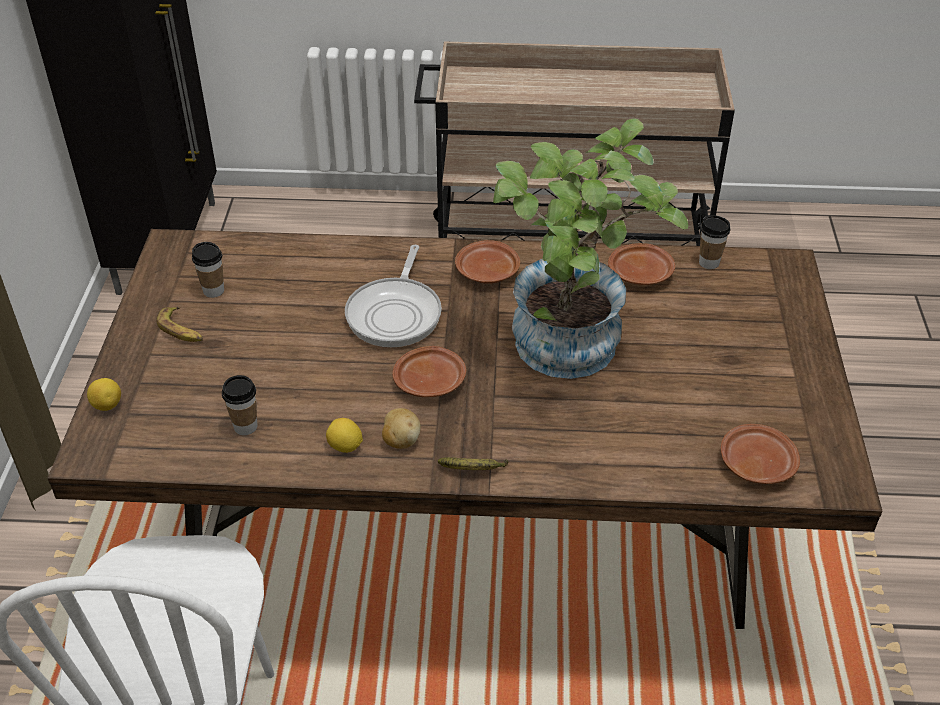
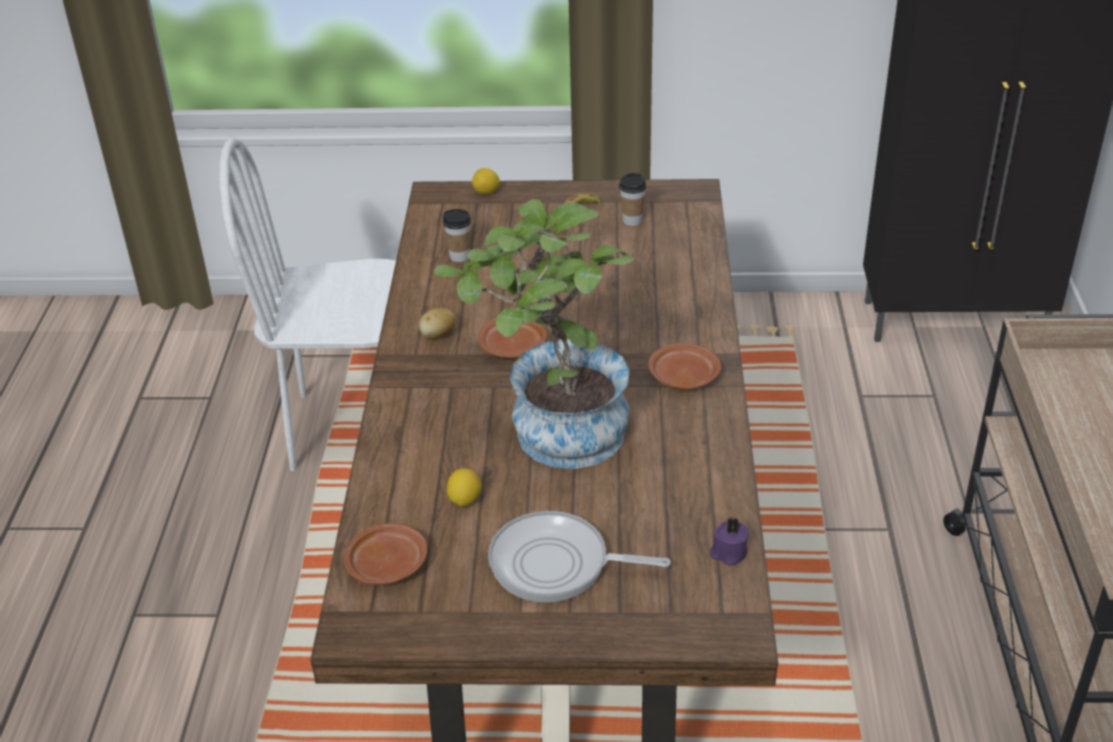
camera: 90 degrees right, 5 degrees down
lemon [326,418,363,453] -> lemon moved to [447,468,482,507]
frying pan [345,245,442,347] -> frying pan moved to [488,511,671,602]
banana [438,457,509,470] -> none
brown plate [608,243,675,285] -> none
cup [699,215,730,269] -> purple candle [710,517,748,566]

